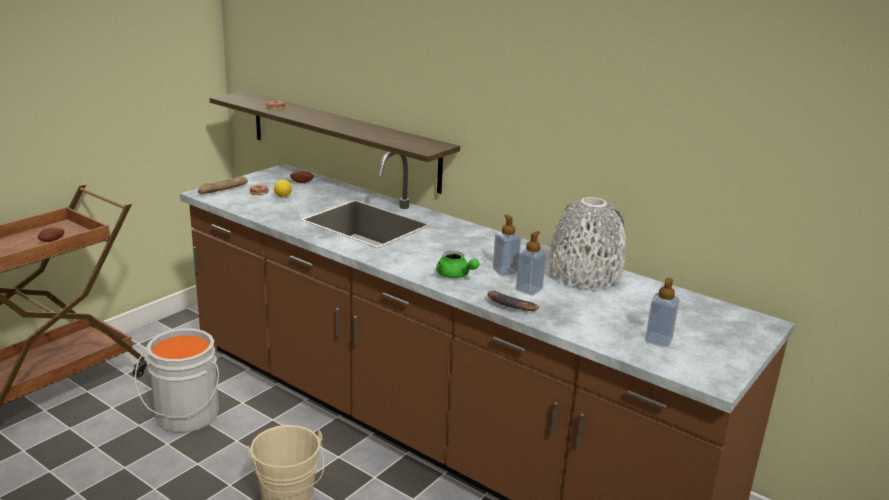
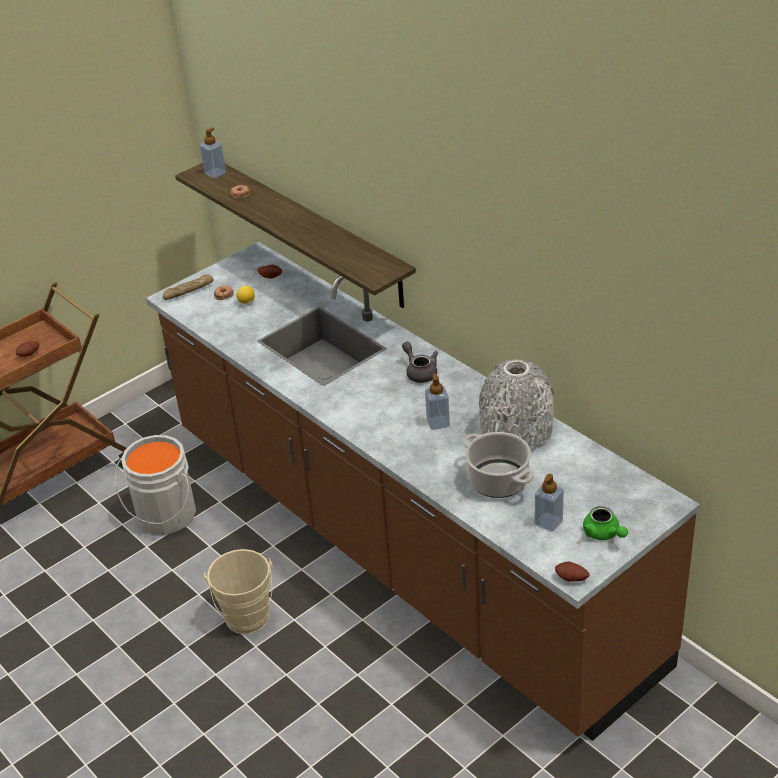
camera: 15 degrees right, 15 degrees up
green teapot [436,251,479,278] -> green teapot moved to [583,506,628,540]
banana [488,291,539,311] -> none
soap dispenser [516,231,546,295] -> soap dispenser moved to [200,128,226,178]
none -> grey teapot [402,342,438,383]
none -> cooking pot [463,432,535,498]
none -> potato [555,561,589,582]

